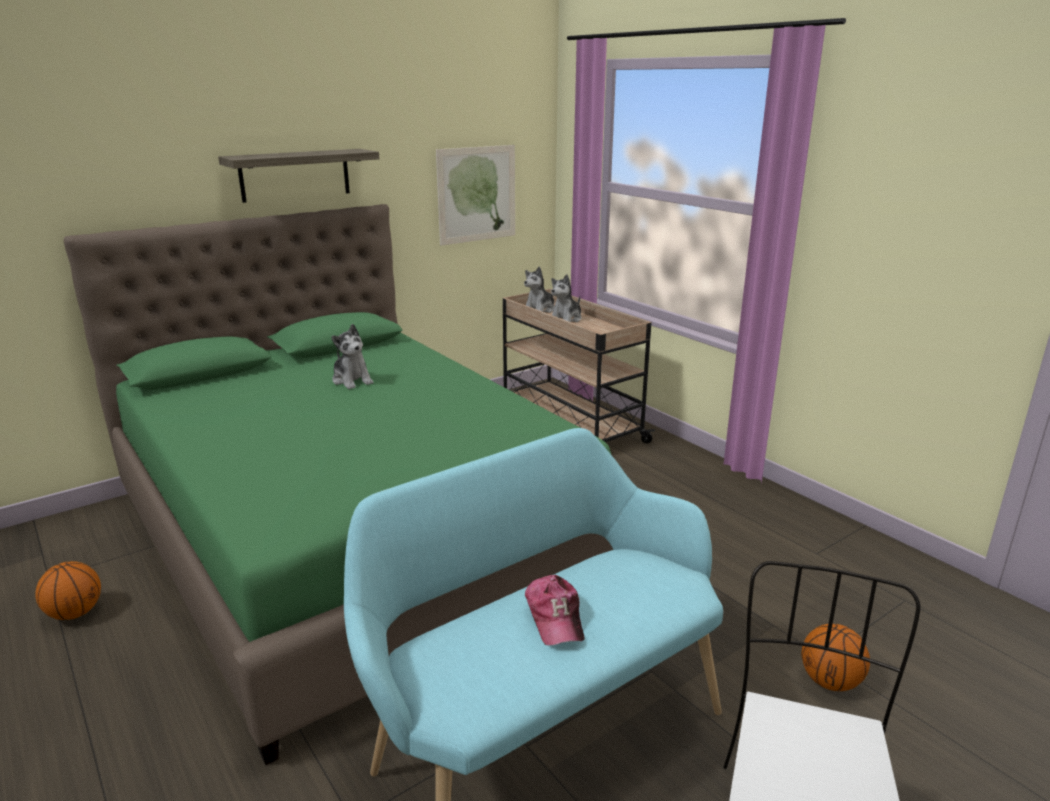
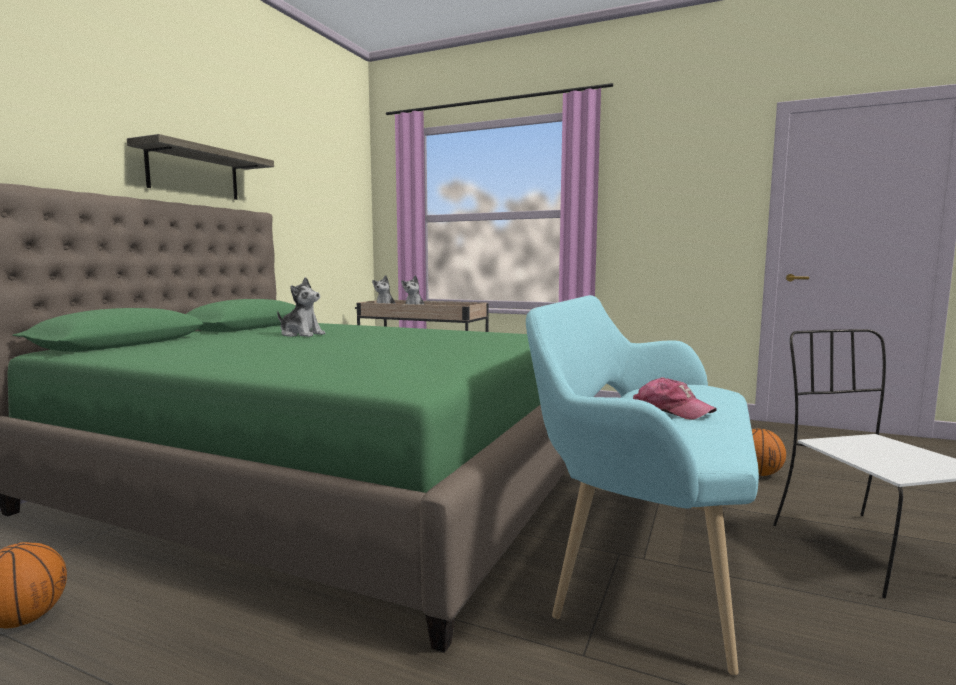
camera: 30 degrees left, 15 degrees down
picture [436,145,515,246] -> none

